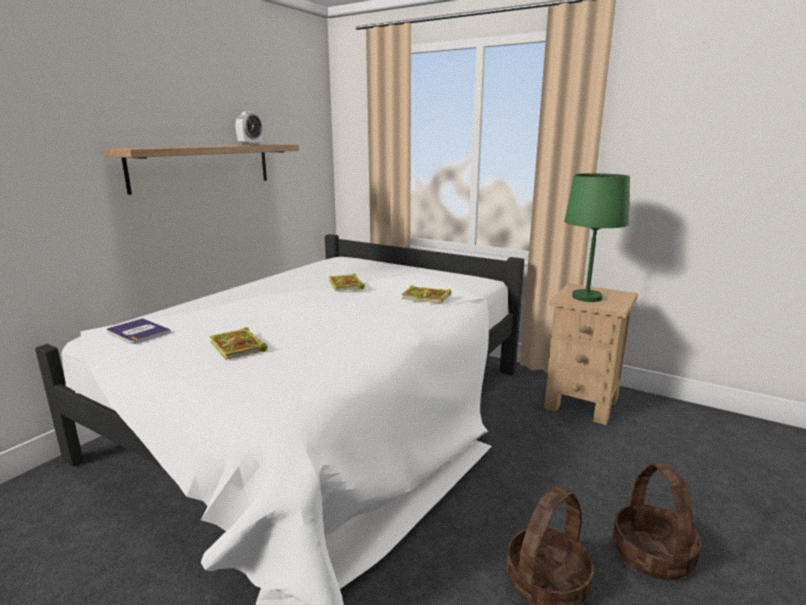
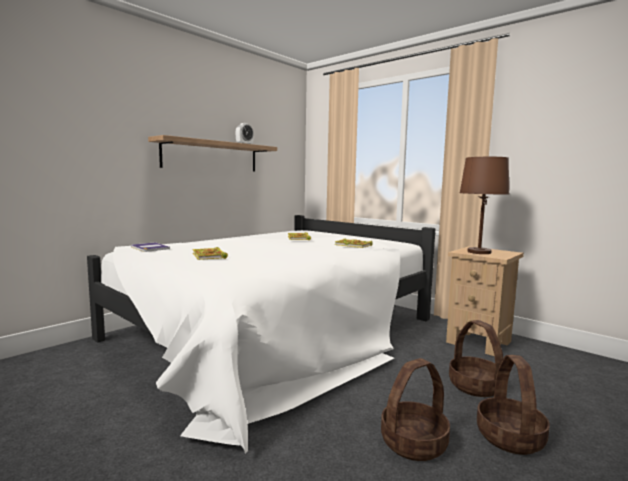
camera: 10 degrees right, 10 degrees down
green table lamp [564,173,630,302] -> brown table lamp [460,156,509,254]
none -> basket [449,320,503,397]

